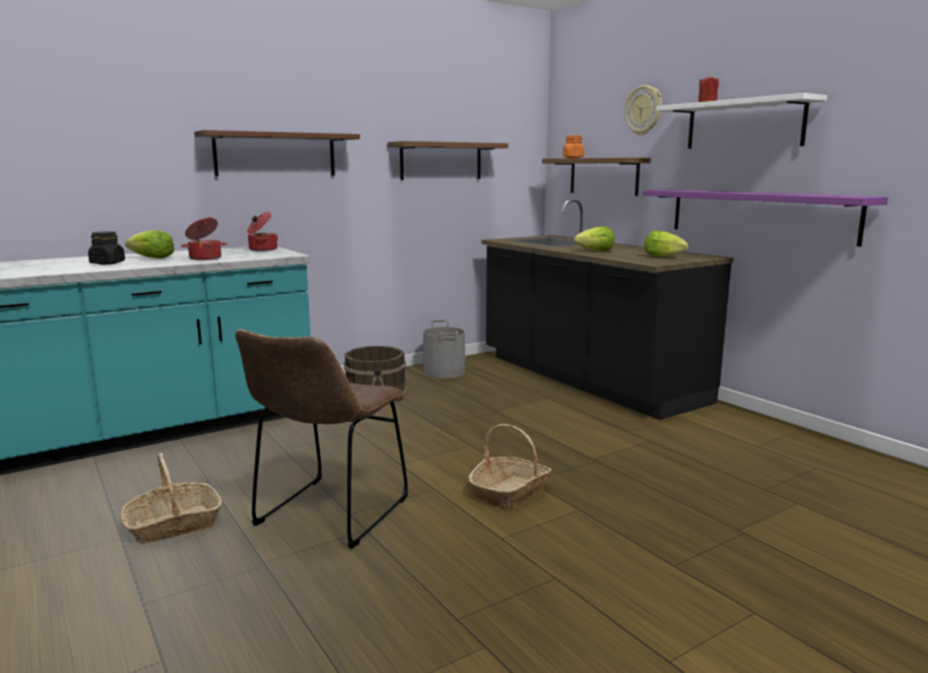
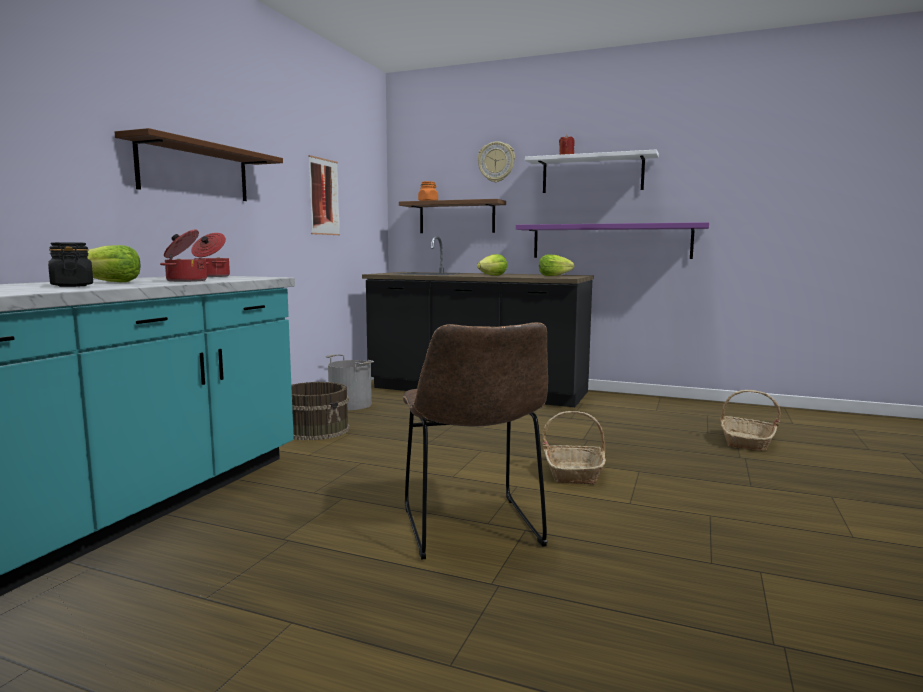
camera: 35 degrees left, 5 degrees down
basket [120,453,222,544] -> basket moved to [721,390,781,451]
shelf [387,141,508,180] -> picture [308,155,340,235]

